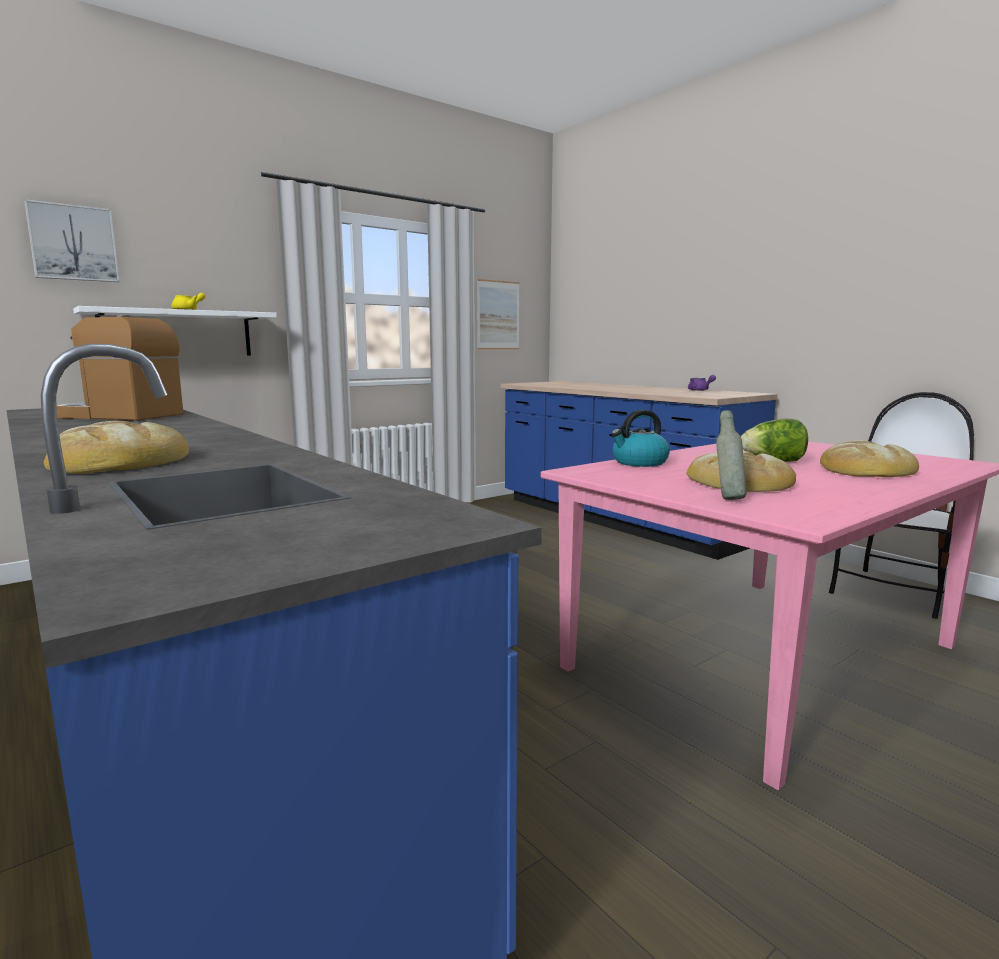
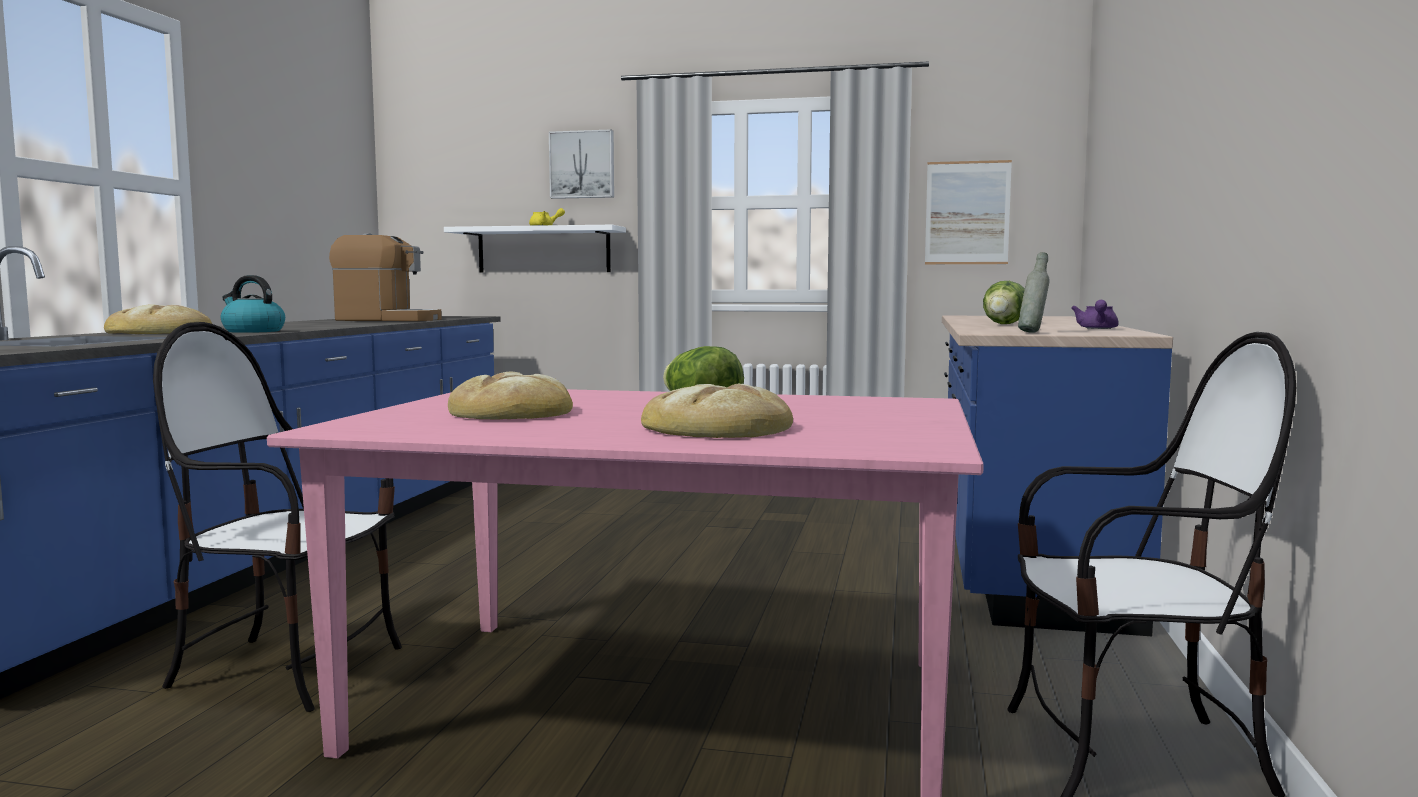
camera: 50 degrees right, 5 degrees down
picture [24,199,120,282] -> picture moved to [549,129,614,199]
coffee machine [57,315,183,421] -> coffee machine turned 120 degrees clockwise [329,233,442,321]
kettle [611,410,670,467] -> kettle moved to [221,275,285,333]
grey bottle [716,410,747,500] -> grey bottle moved to [1018,252,1050,333]
none -> chair [153,322,402,712]
none -> lettuce [983,281,1025,324]

